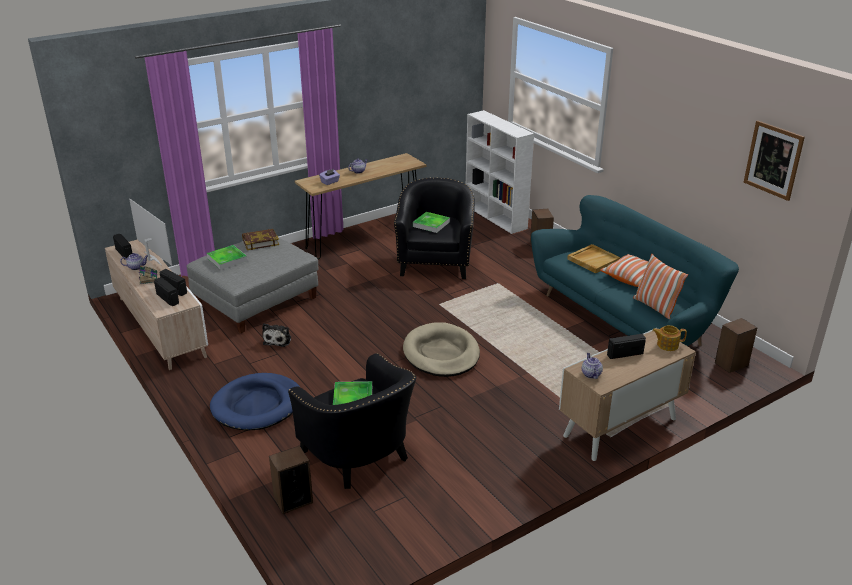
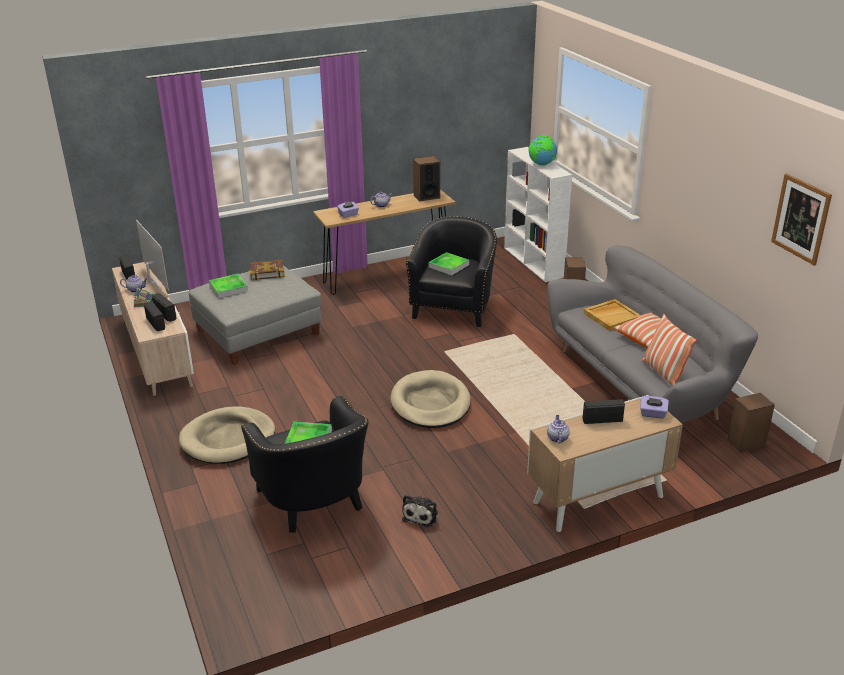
camera: 10 degrees right, 0 degrees up
blue dog bed [210,373,300,430] -> beige dog bed [179,406,275,464]
plush toy [262,323,291,347] -> plush toy moved to [402,495,438,527]
speaker [269,446,313,514] -> speaker moved to [413,156,440,202]
turquoise sofa [531,195,739,346] -> grey sofa [547,245,758,423]
teapot [652,325,687,351] -> purple tissue box [640,396,669,419]
none -> globe [528,135,557,166]

